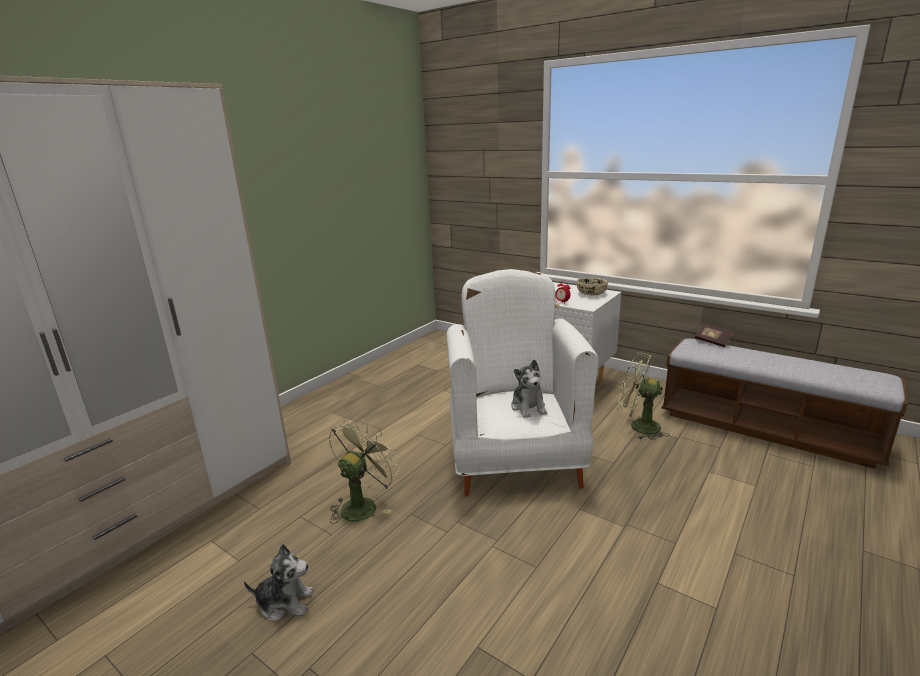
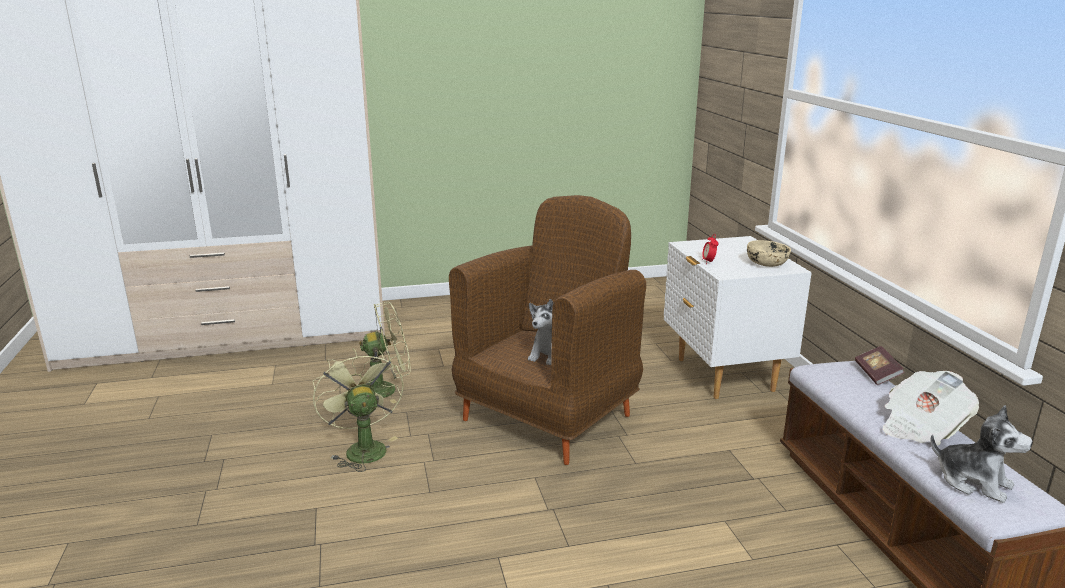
camera: 40 degrees right, 0 degrees up
plush toy [244,544,314,621] -> plush toy moved to [930,405,1033,503]
white armchair [447,269,599,496] -> brown armchair [449,195,646,465]
green fan [618,352,668,440] -> green fan moved to [312,349,404,472]
none -> newspaper [882,371,979,446]

